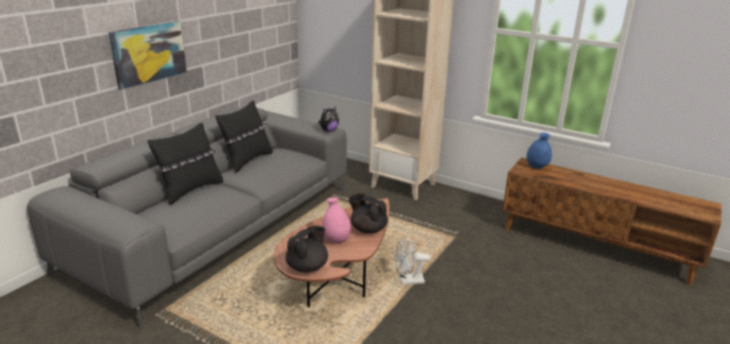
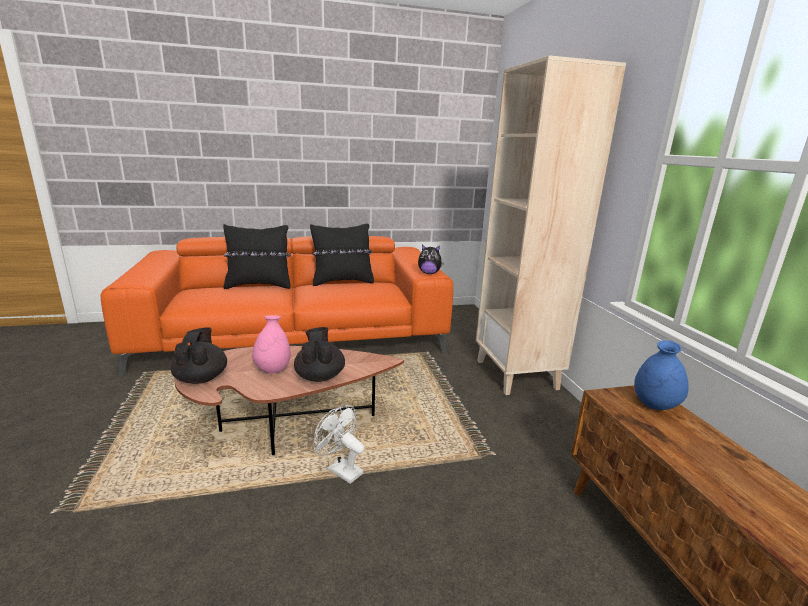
camera: 45 degrees right, 5 degrees down
grey sofa [27,107,347,330] -> orange sofa [101,236,453,377]
picture [108,21,187,90] -> none
black teapot [286,226,328,273] -> black teapot turned 90 degrees counterclockwise [171,327,227,384]

